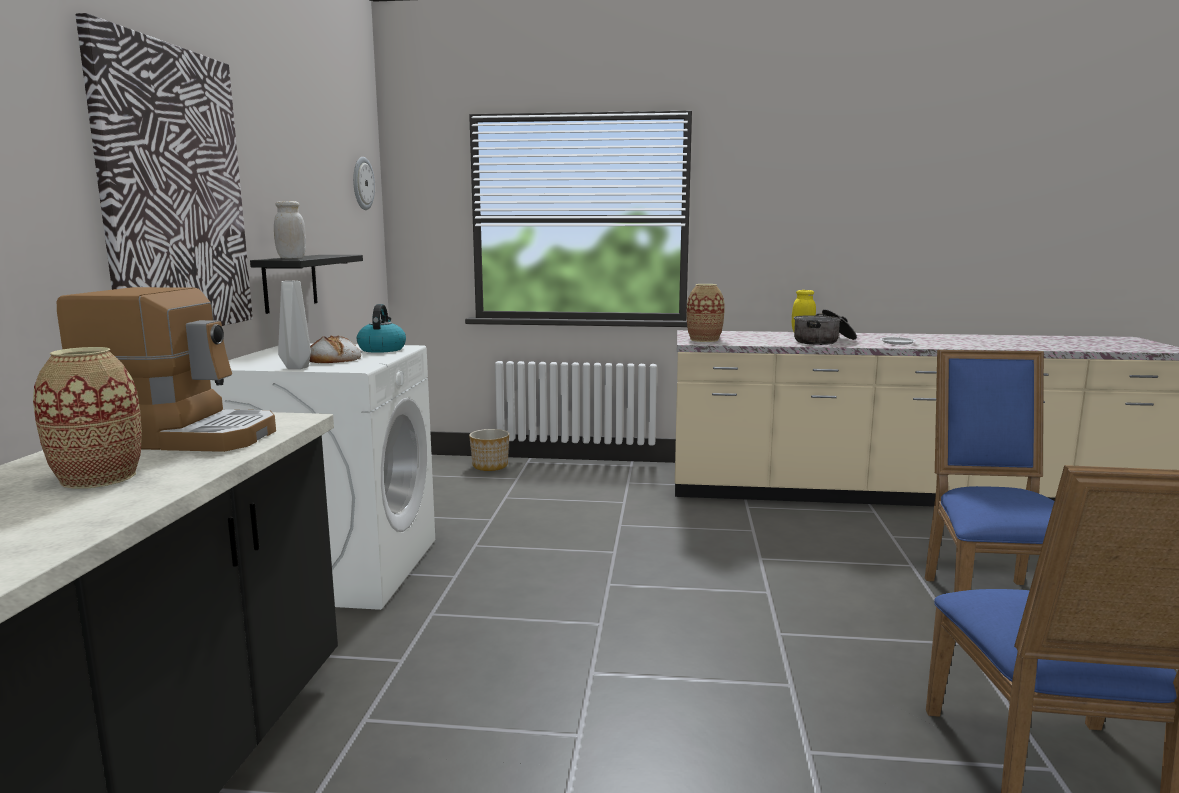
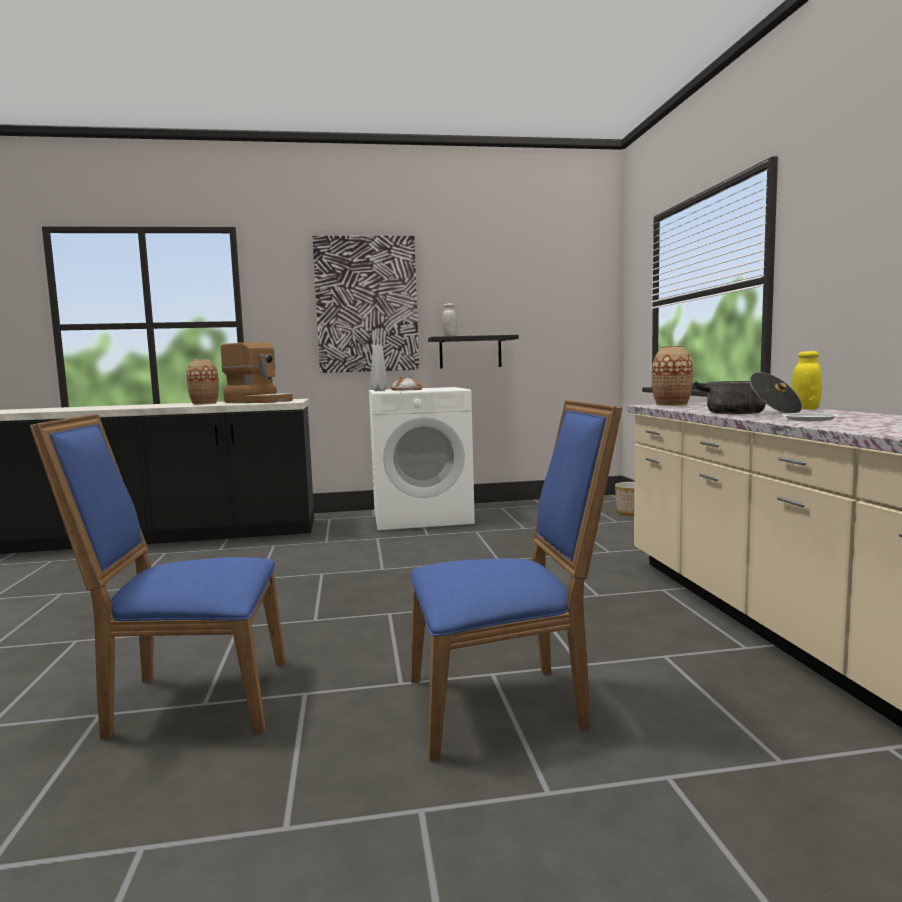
camera: 75 degrees right, 5 degrees down
coffee machine [57,287,276,452] -> coffee machine turned 45 degrees counterclockwise [221,342,293,403]
wall clock [353,157,375,210] -> none
kettle [357,304,406,353] -> none

